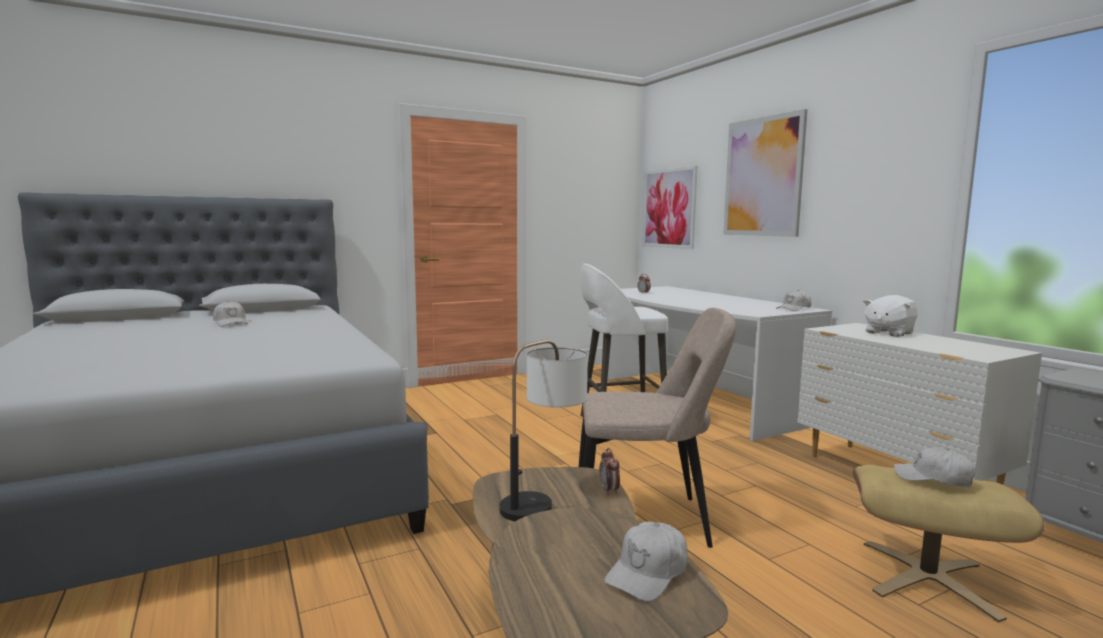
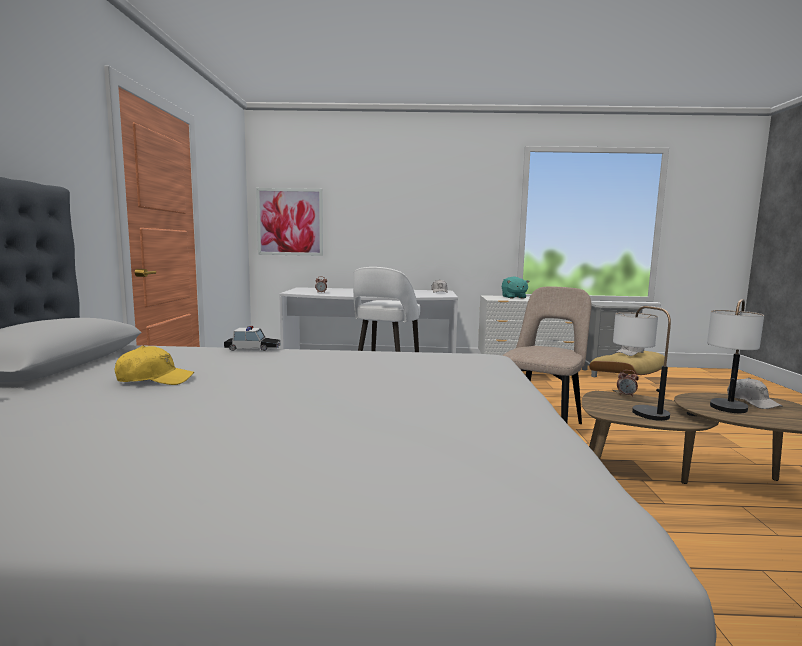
camera: 60 degrees left, 0 degrees up
white cap [213,301,248,326] -> yellow cap [115,346,194,385]
picture [723,109,808,237] -> none
white plush toy [863,295,918,337] -> turquoise plush toy [502,276,530,299]
none -> toy car [224,326,281,351]
none -> table lamp [707,299,764,413]

